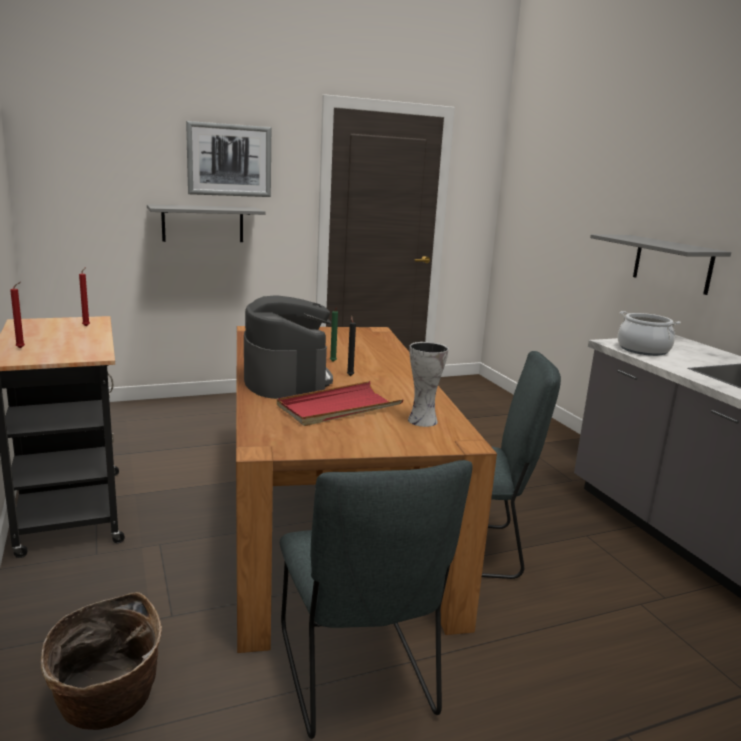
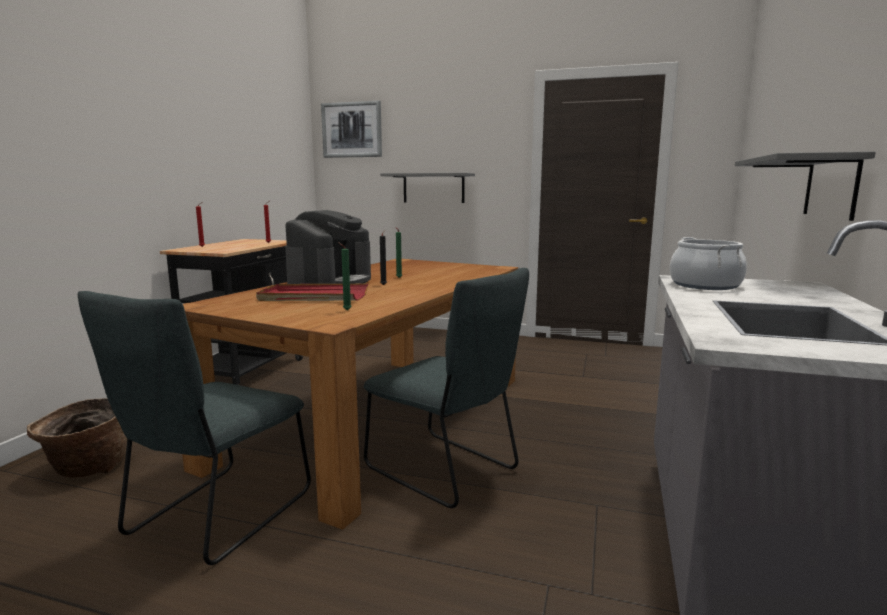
camera: 40 degrees right, 5 degrees down
picture [186,121,271,197] -> picture moved to [321,101,382,158]
vase [408,342,449,427] -> green candle [338,242,352,311]

